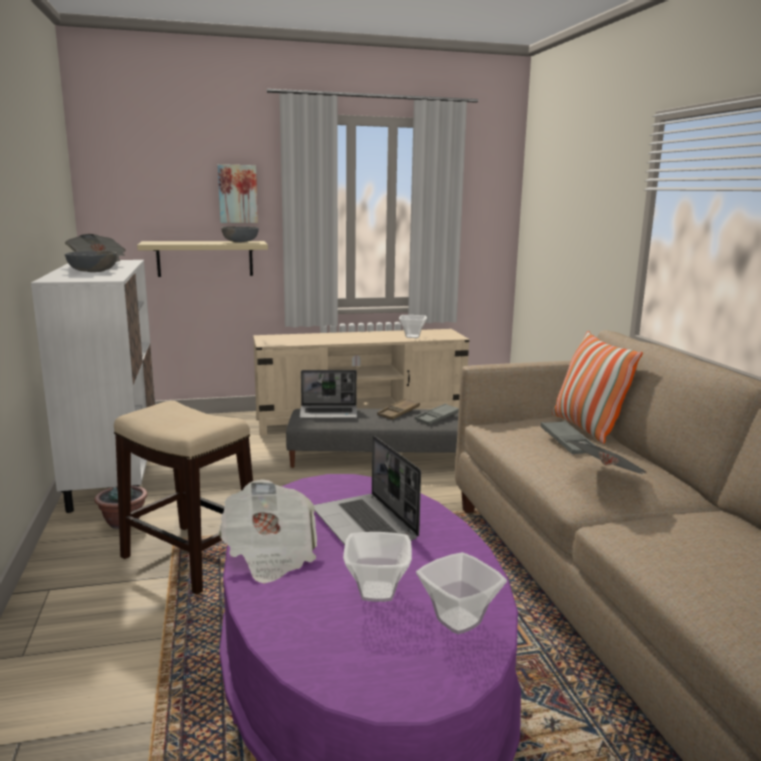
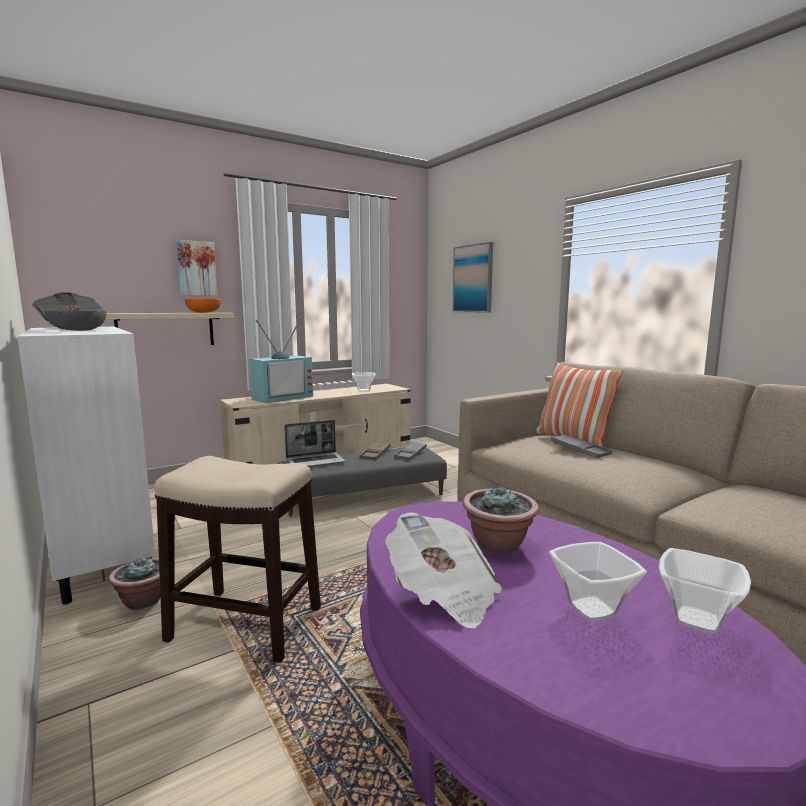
camera: 20 degrees left, 5 degrees down
grey bowl [221,226,259,243] -> orange bowl [185,298,222,313]
laptop [314,436,421,545] -> potted plant [463,486,539,554]
newspaper [568,441,647,474] -> none
none -> television [249,317,313,403]
none -> picture [452,242,493,312]

